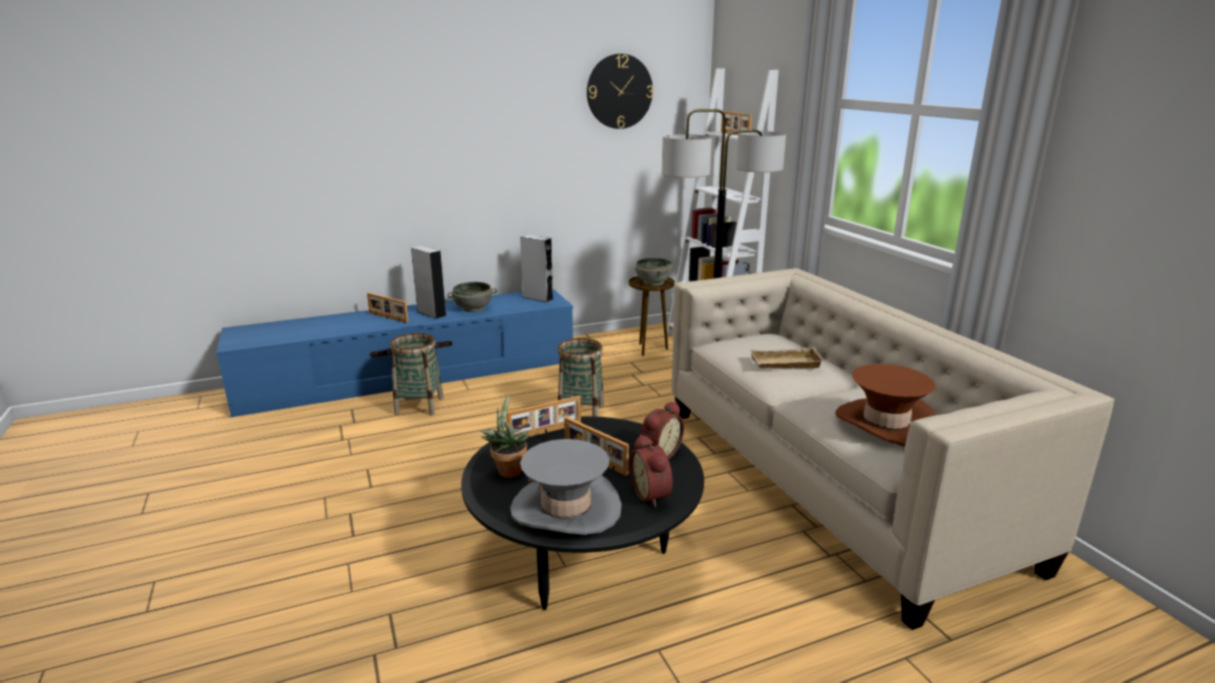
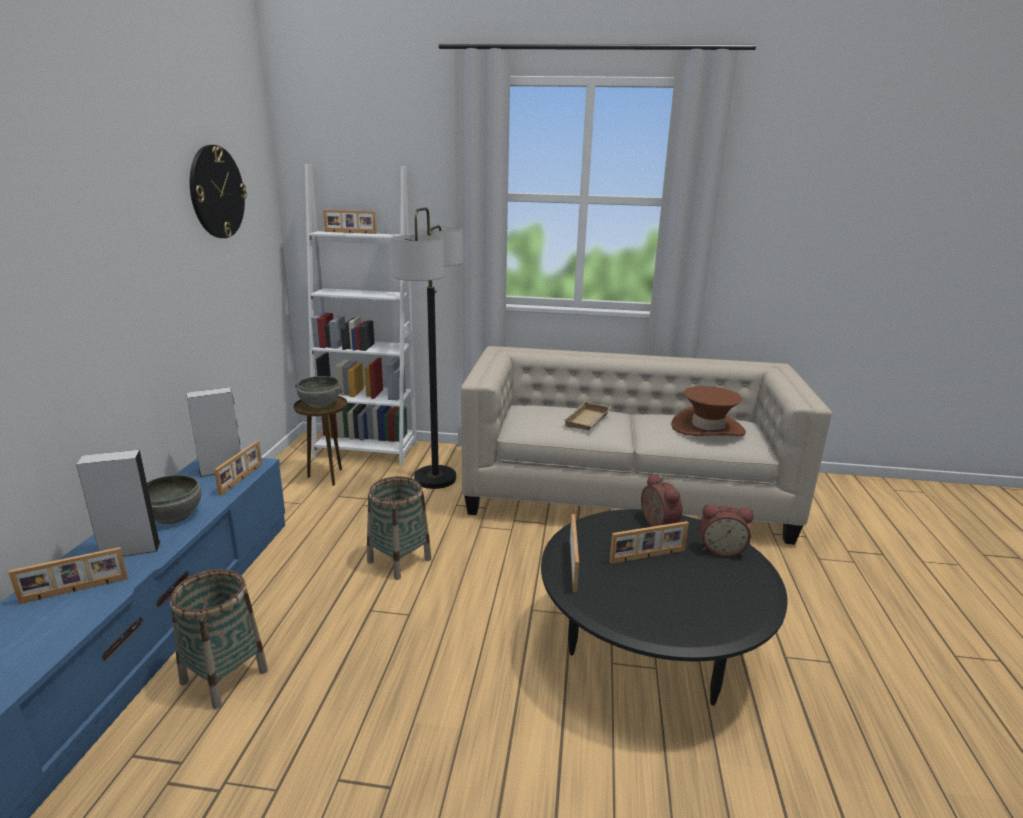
camera: 60 degrees left, 0 degrees up
potted plant [481,394,530,478] -> none
grey hat [510,439,622,535] -> none
none -> picture frame [214,441,262,495]

